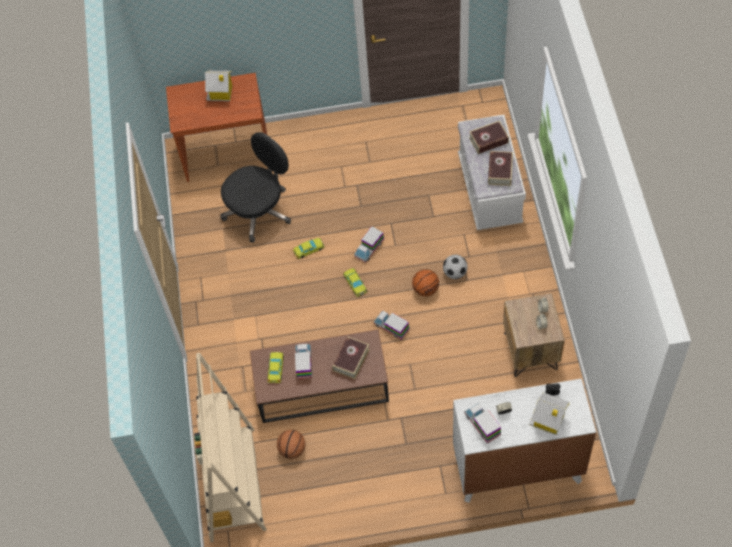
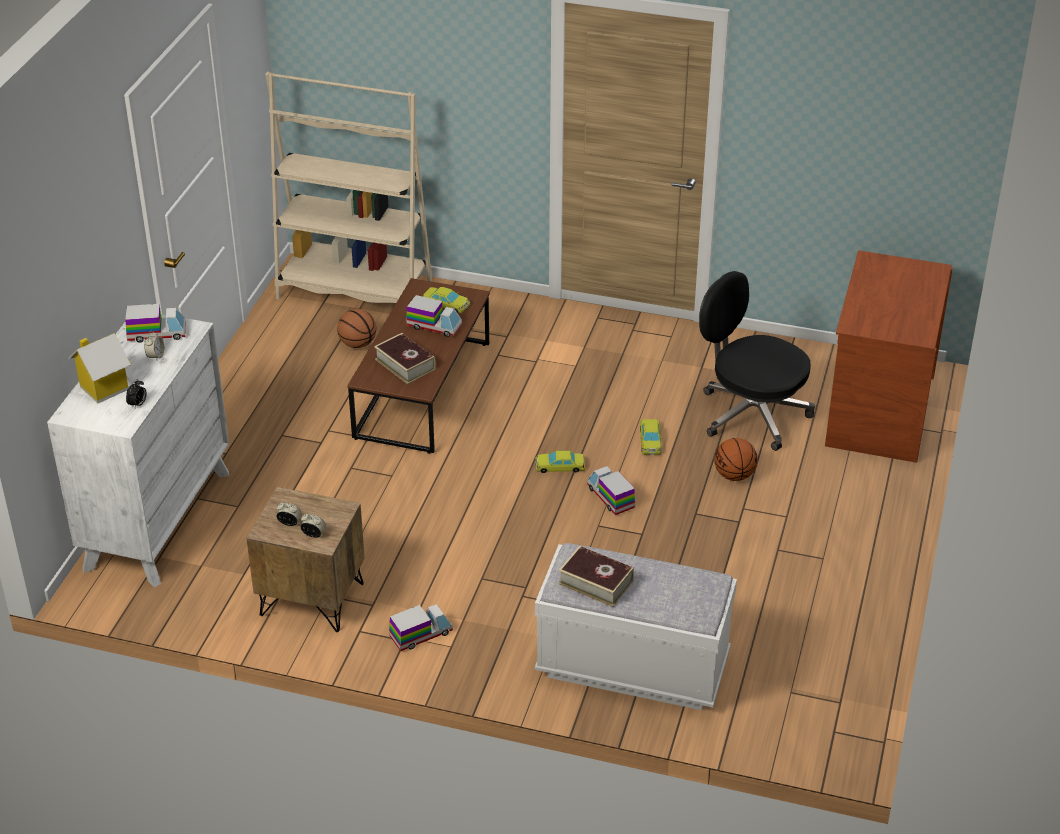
camera: 110 degrees right, 20 degrees down
toy house [205,70,232,101] -> none
black office chair [220,132,291,243] -> black office chair turned 150 degrees clockwise [699,271,815,451]
toy truck [373,311,410,340] -> toy truck moved to [389,604,453,651]
basketball [412,269,439,297] -> basketball moved to [714,438,758,481]
football [443,255,468,279] -> none
book [469,120,509,154] -> none

